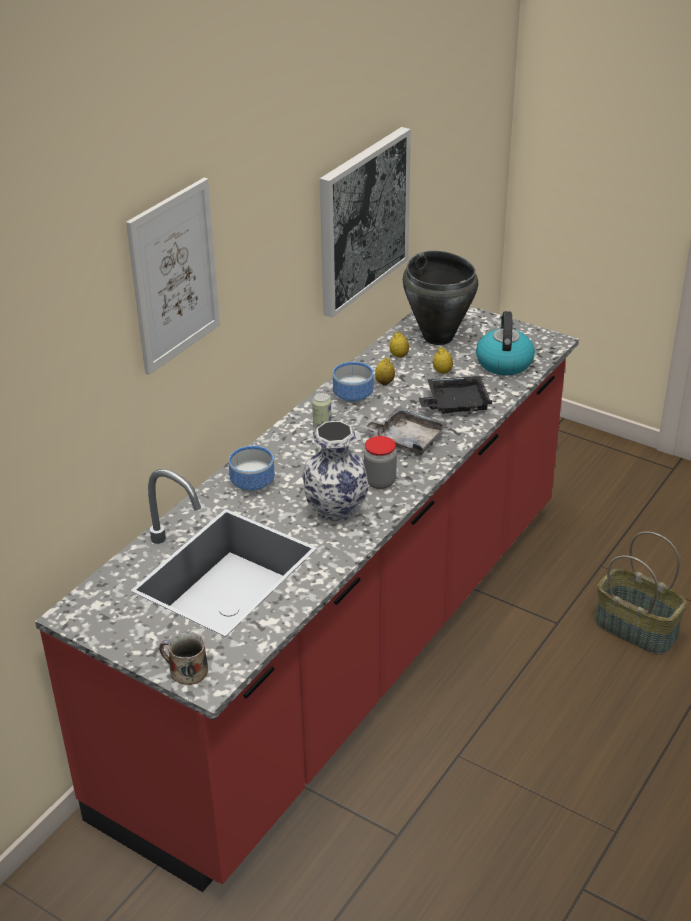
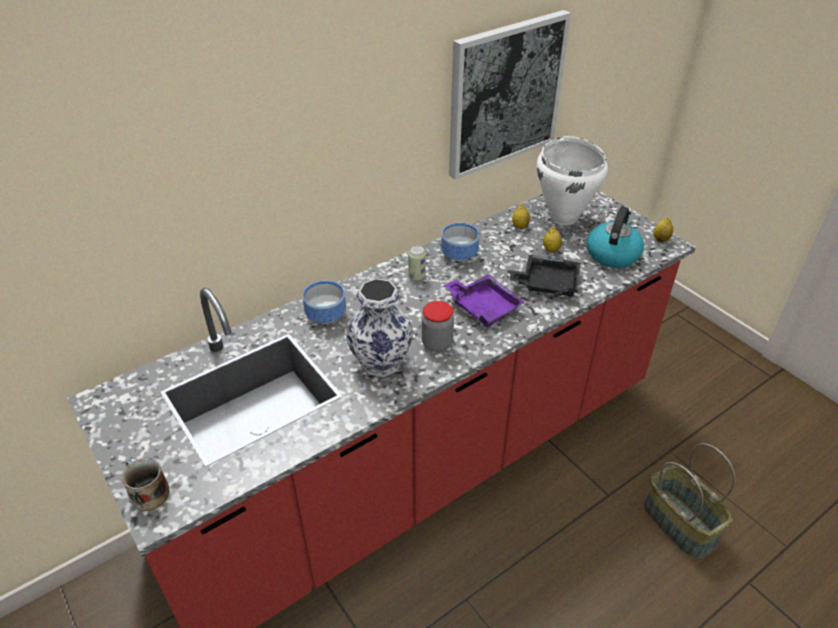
camera: 20 degrees right, 5 degrees up
picture [126,178,220,375] -> none
grey tray [361,407,447,455] -> purple tray [444,274,525,327]
lemon [375,358,395,386] -> lemon moved to [654,218,673,242]
black cooking pot [403,251,478,345] -> white cooking pot [537,136,608,225]

